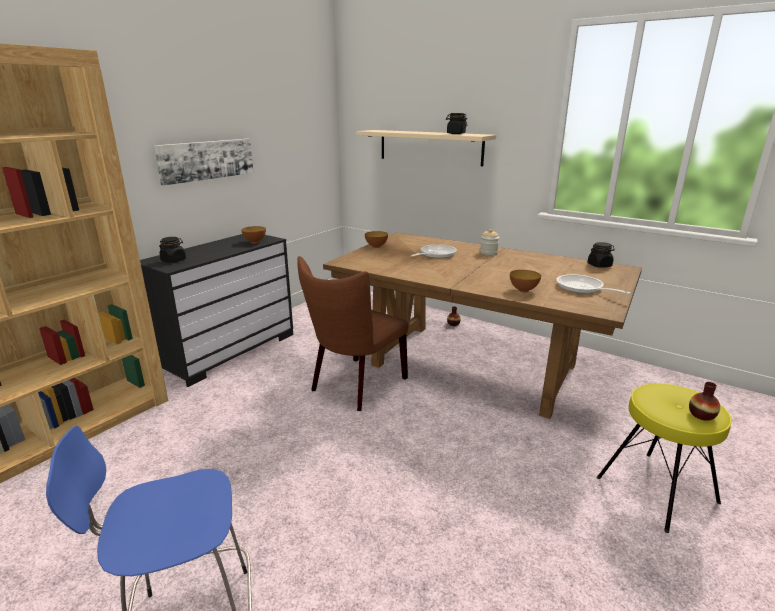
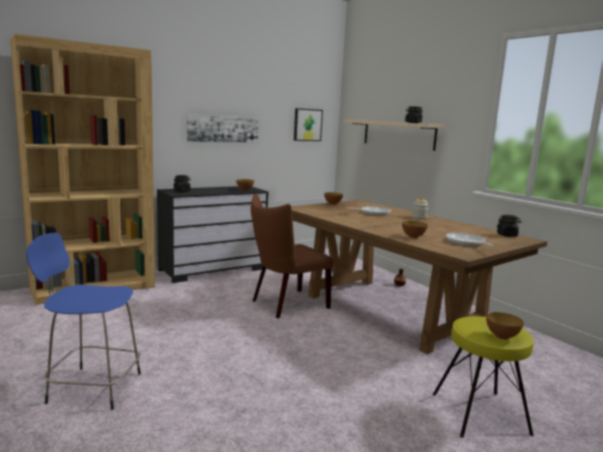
camera: 20 degrees right, 10 degrees down
vase [689,382,720,421] -> bowl [486,312,524,340]
none -> picture [294,108,323,141]

